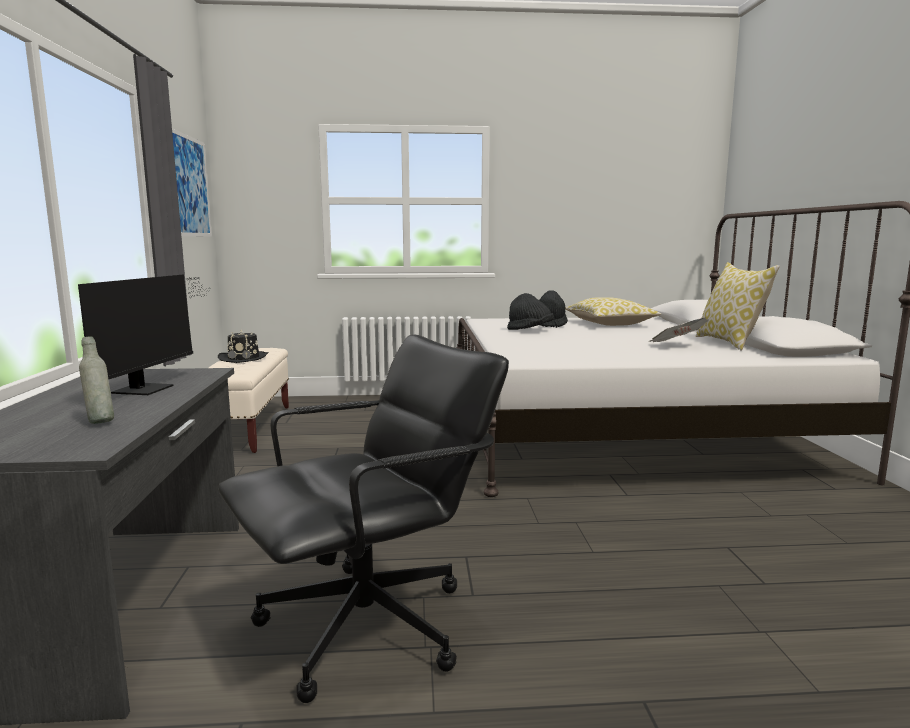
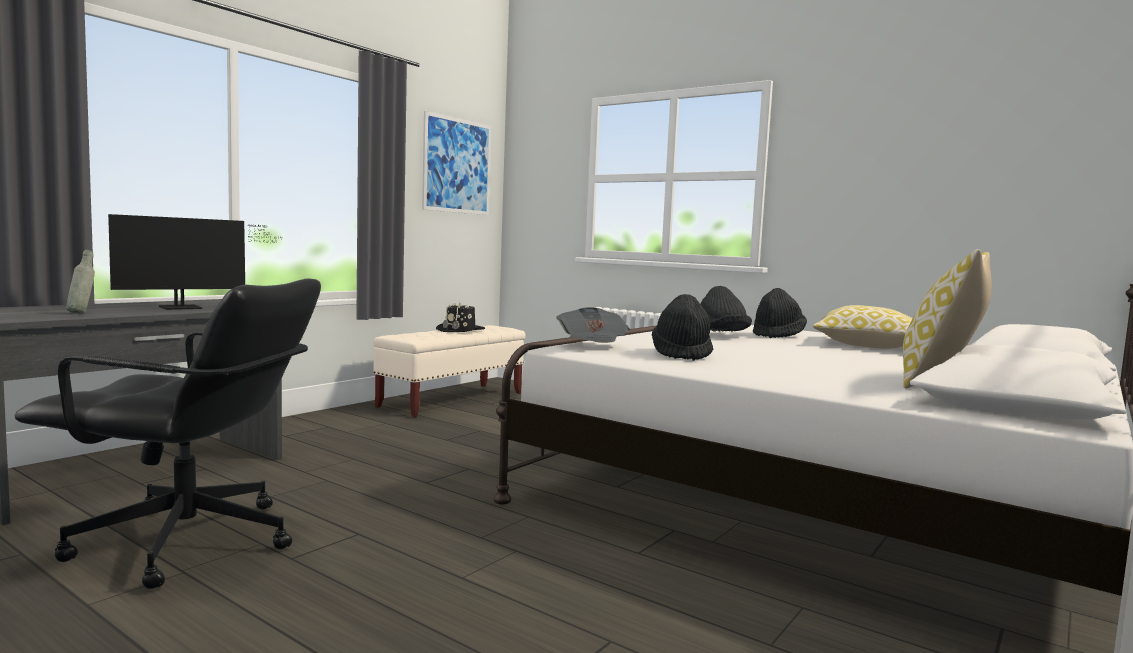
camera: 40 degrees right, 5 degrees down
newspaper [649,317,709,342] -> newspaper moved to [556,307,630,343]
none -> black hat [652,294,713,361]

